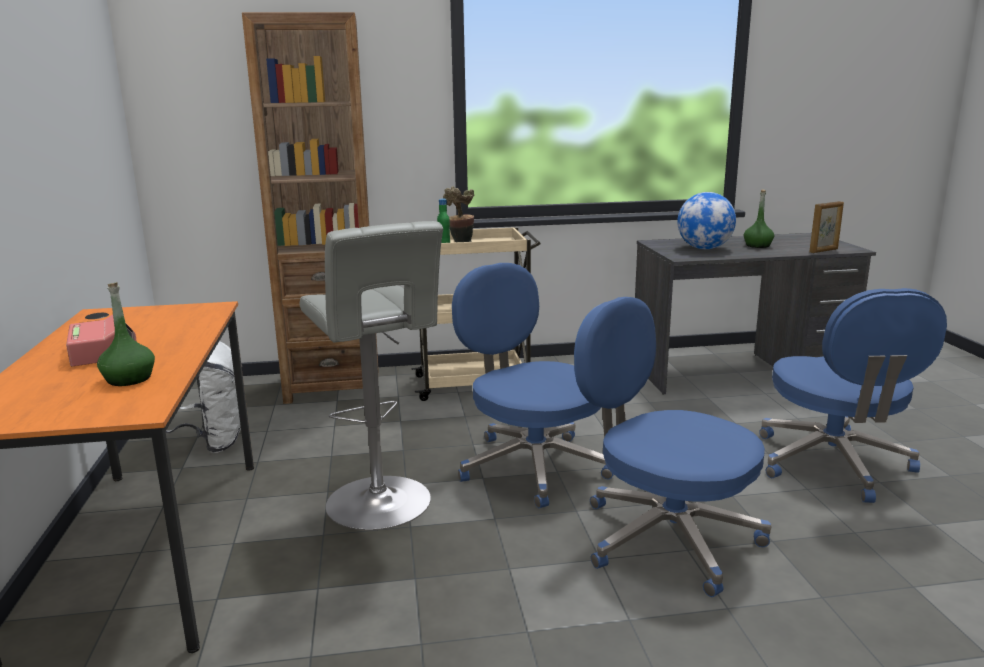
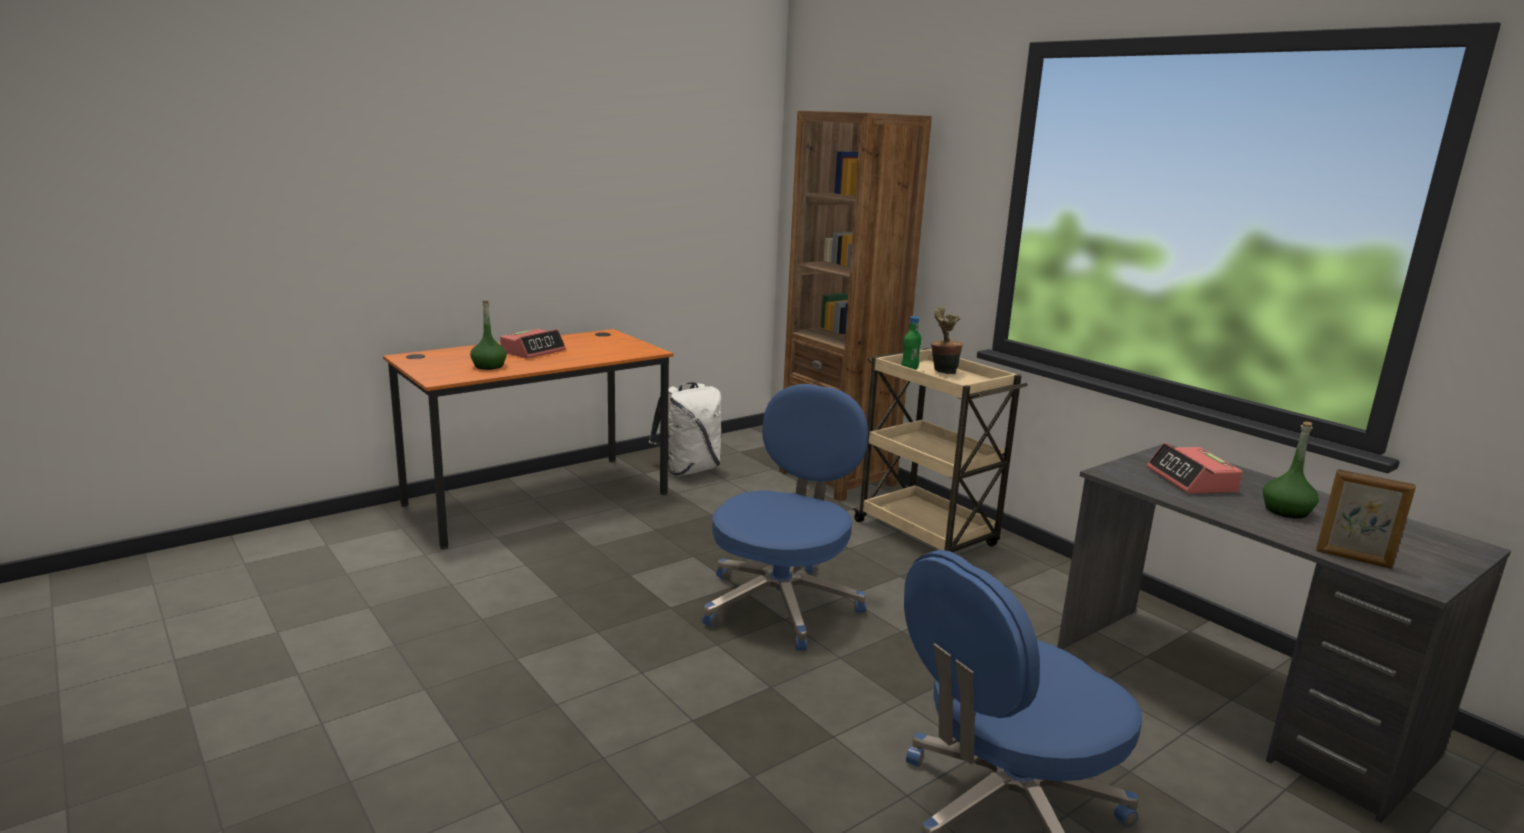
camera: 60 degrees right, 0 degrees up
grey stool [300,221,443,530] -> none
blue office chair [574,297,772,597] -> none
globe [677,192,736,249] -> alarm clock [1147,443,1243,494]

